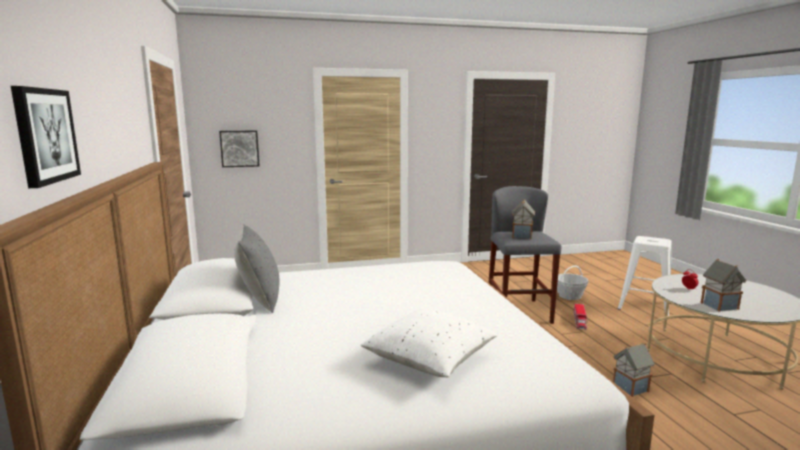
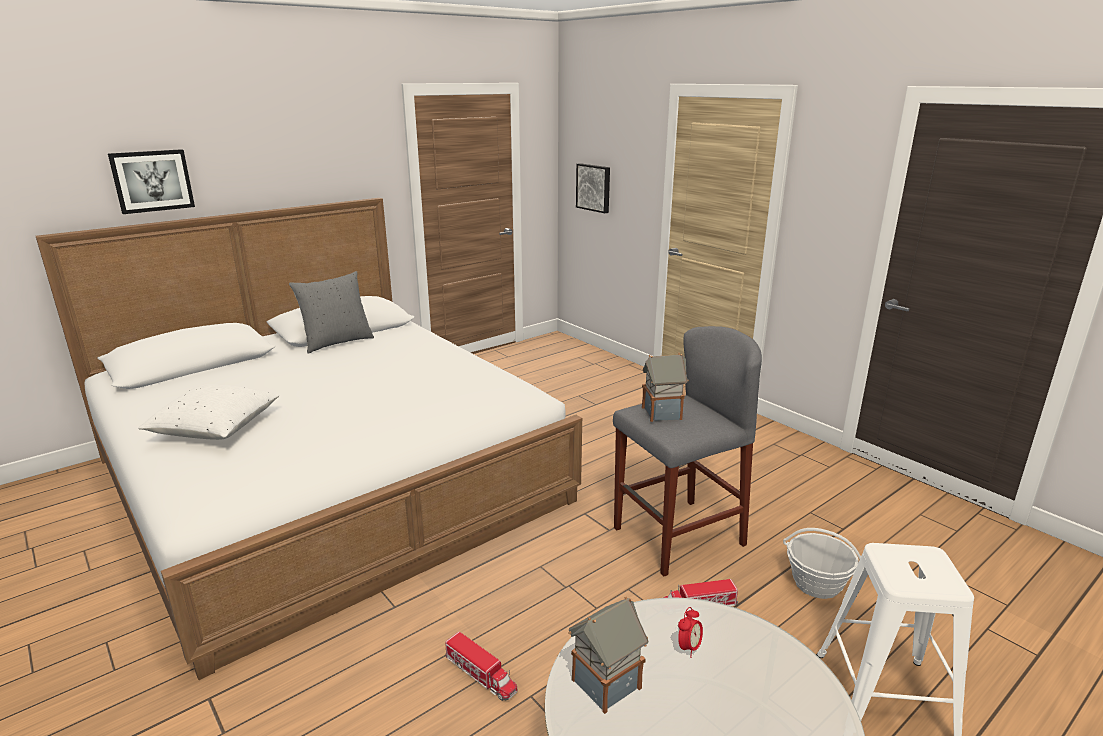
camera: 65 degrees right, 10 degrees up
toy house [613,343,655,397] -> toy truck [445,632,517,701]

